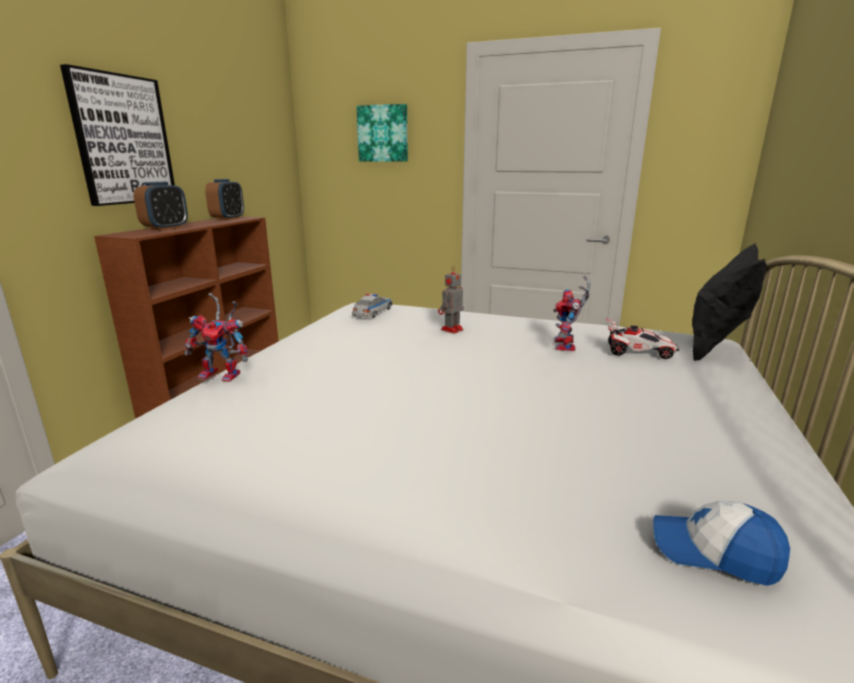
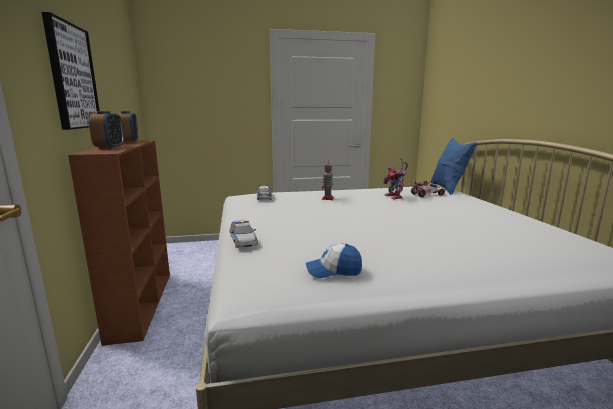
camera: 30 degrees left, 5 degrees down
toy robot [184,293,248,382] -> toy car [229,220,258,248]
picture [356,104,408,162] -> none
cap [653,500,790,586] -> cap moved to [306,244,362,278]
black pillow [692,243,767,360] -> blue pillow [431,138,477,195]

